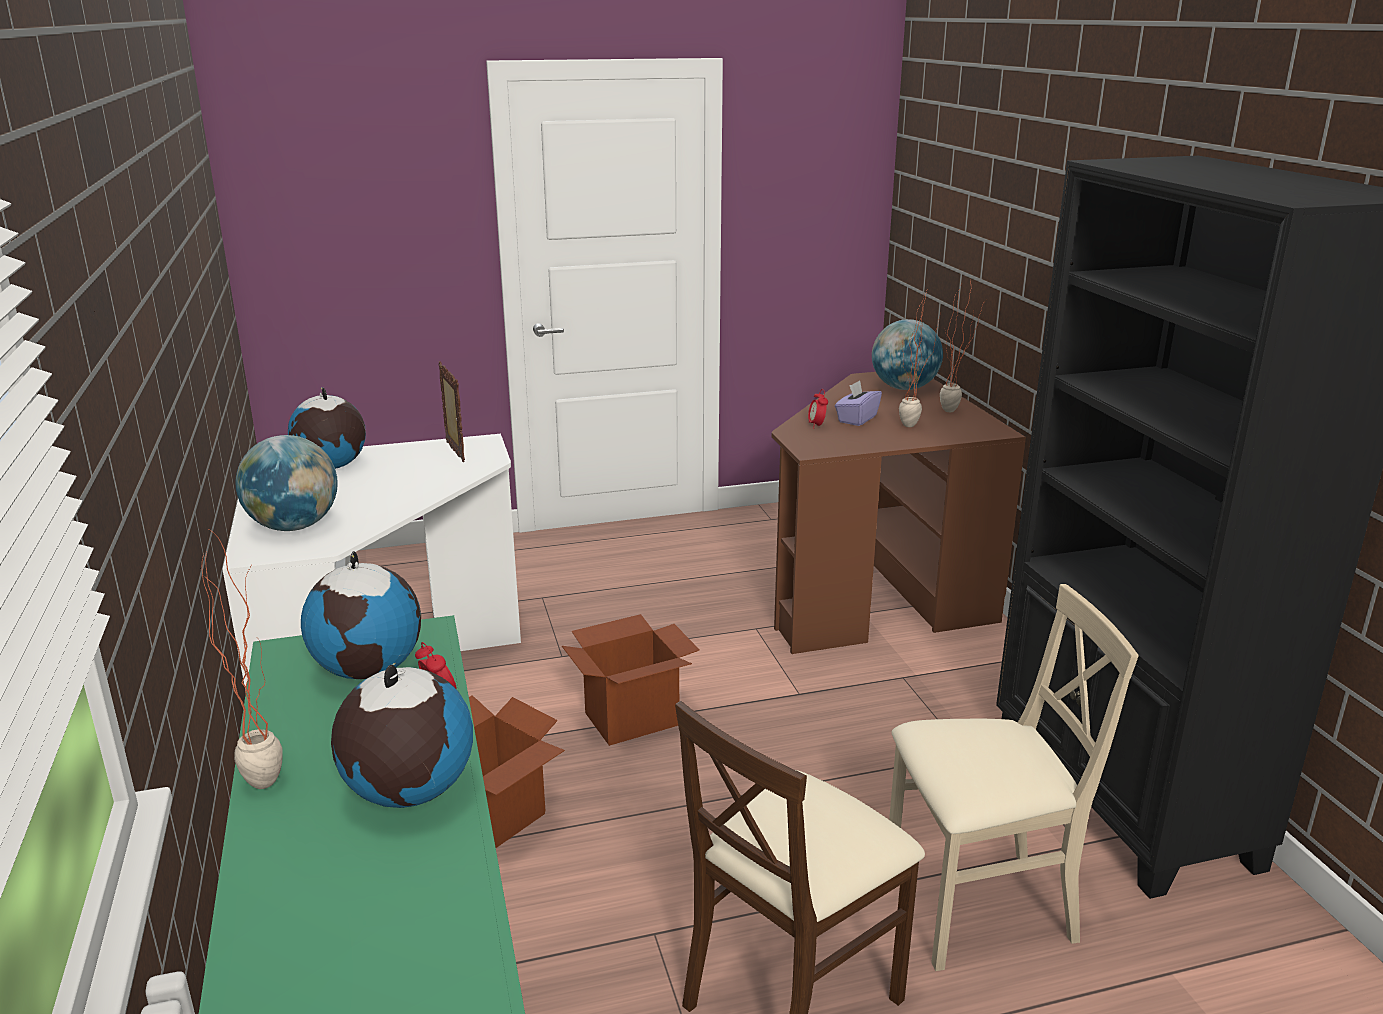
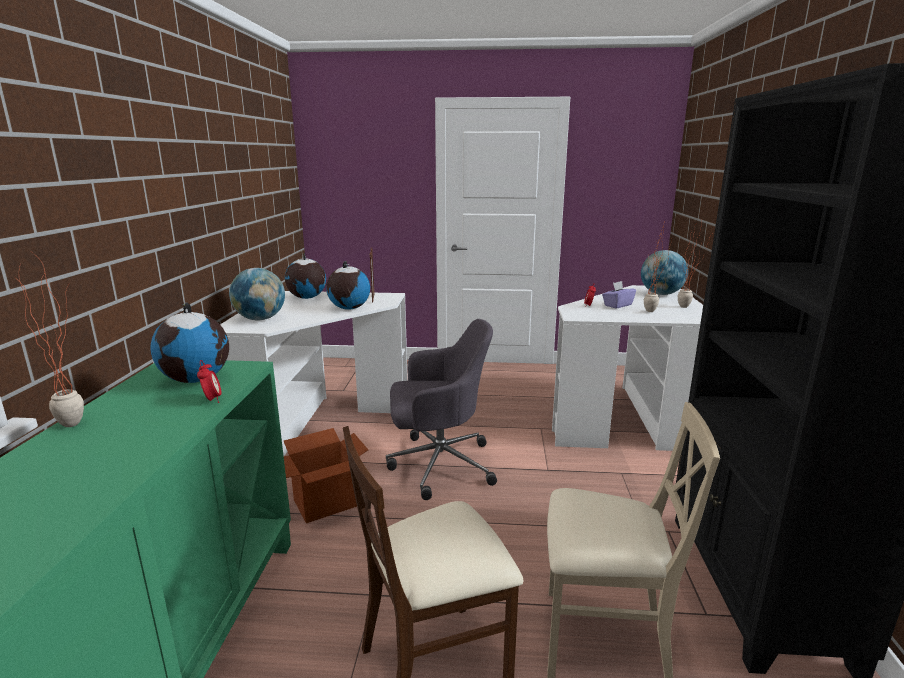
camera: 20 degrees right, 5 degrees down
globe [331,663,473,808] -> globe moved to [326,261,370,310]
cardboard box [562,614,700,746] -> grey office chair [386,319,497,500]
brown desk [772,372,1026,654] -> white desk [552,285,703,451]

